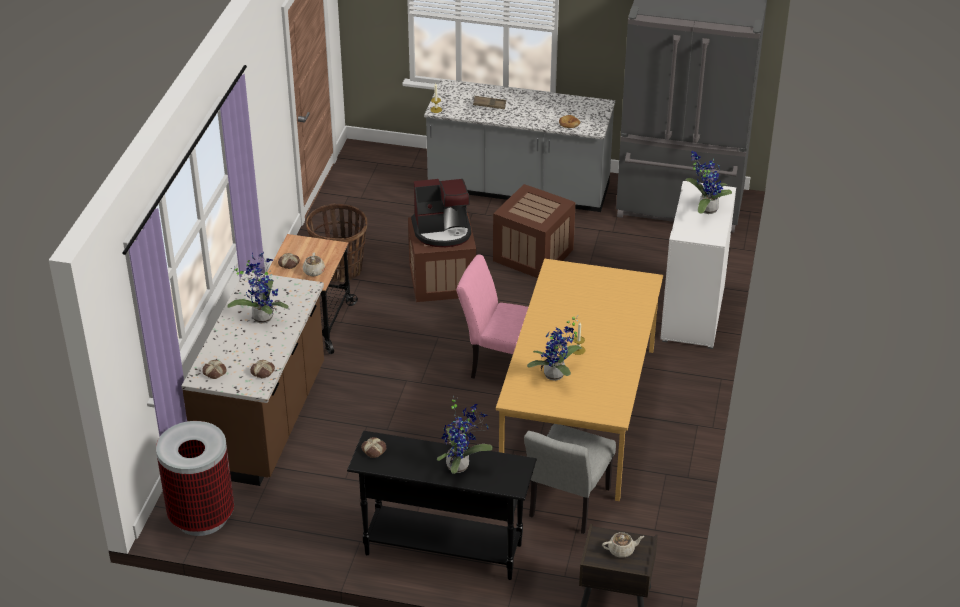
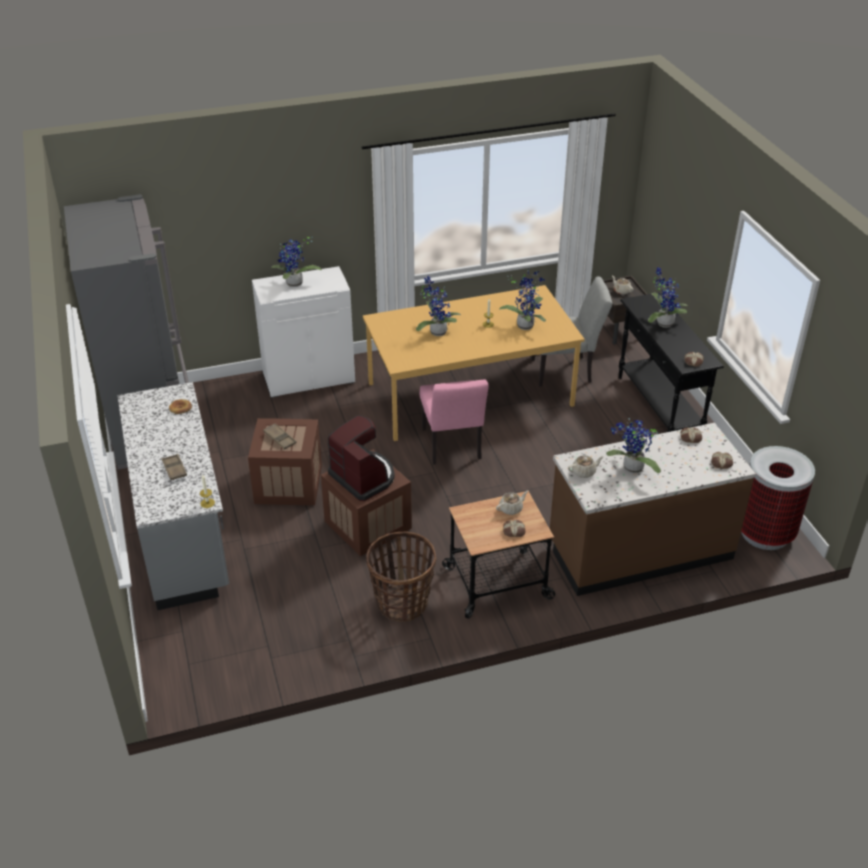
camera: 120 degrees left, 0 degrees up
none -> brown tray [263,423,297,450]
none -> potted plant [416,276,461,336]
none -> beige teapot [568,455,604,478]

